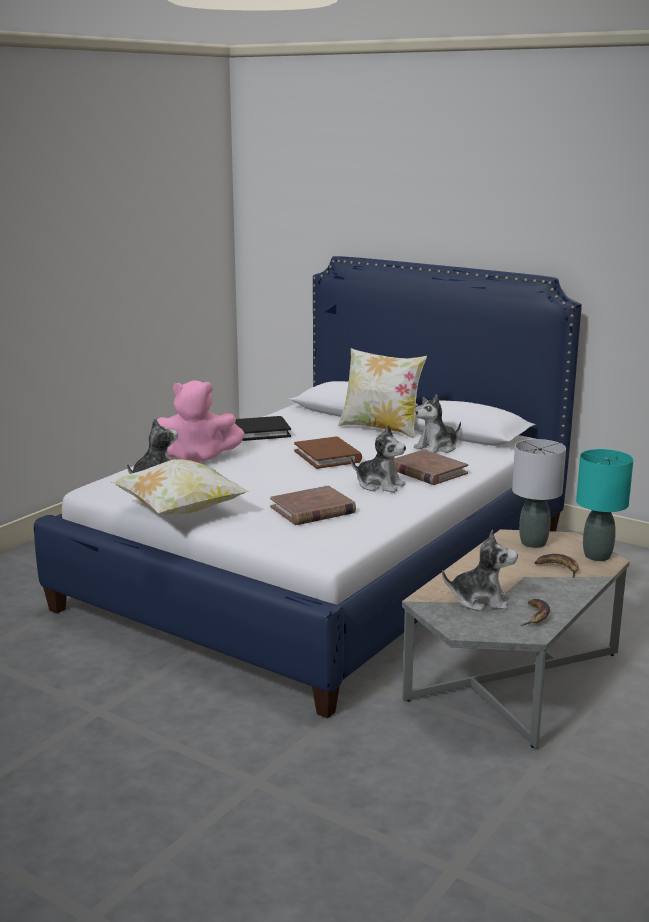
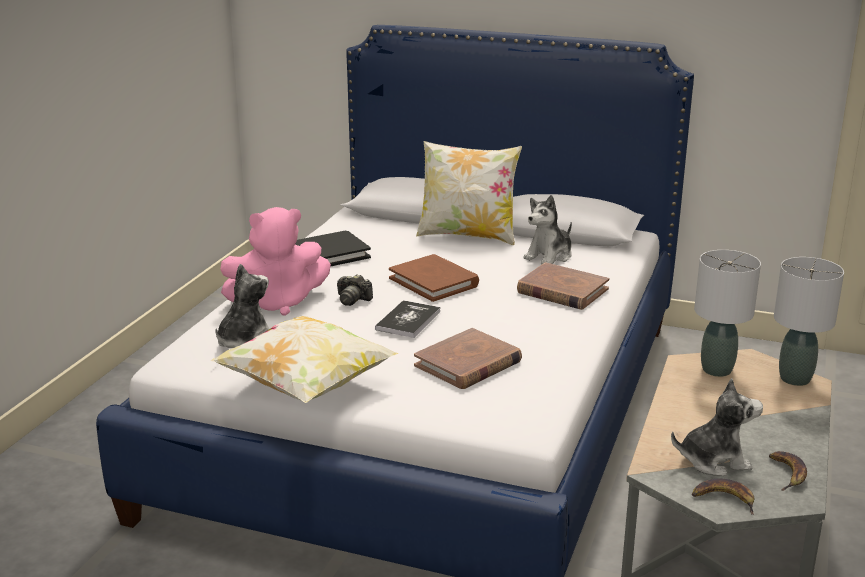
camera: 15 degrees left, 5 degrees up
plush toy [350,425,406,493] -> none
banana [535,554,579,578] -> banana moved to [692,478,754,515]
turquoise table lamp [576,449,633,561] -> grey table lamp [774,257,844,386]
none -> camera [337,274,373,306]
none -> book [375,300,440,338]

